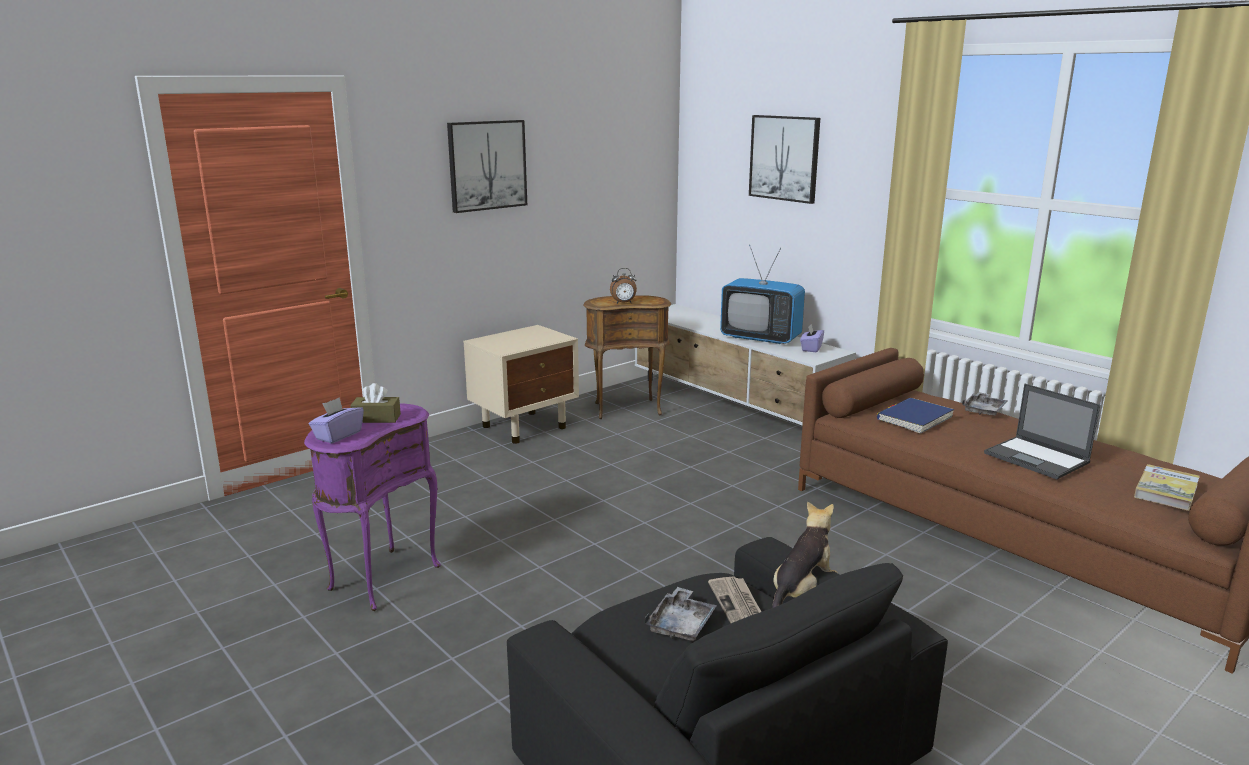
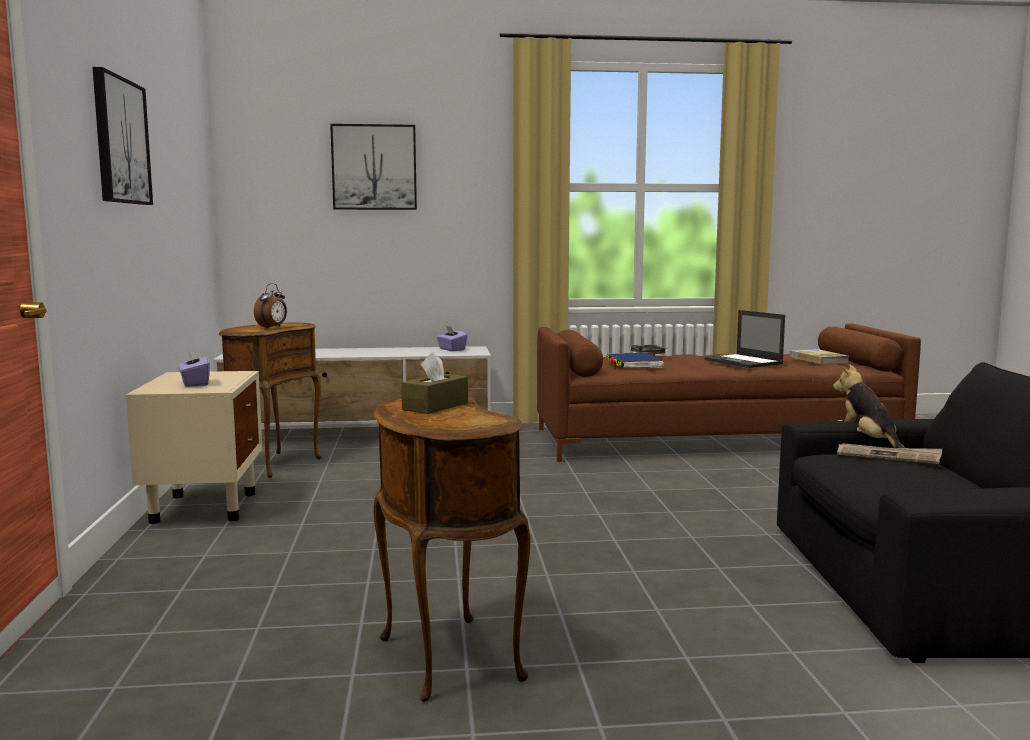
camera: 55 degrees left, 10 degrees down
purple side table [304,403,441,611] -> brown side table [373,396,530,702]
purple tissue box [309,397,364,444] -> purple tissue box moved to [178,350,210,387]
grey tray [644,587,717,641] -> none
television [720,245,805,344] -> none
laptop [984,384,1100,479] -> laptop turned 60 degrees clockwise [705,310,785,368]

